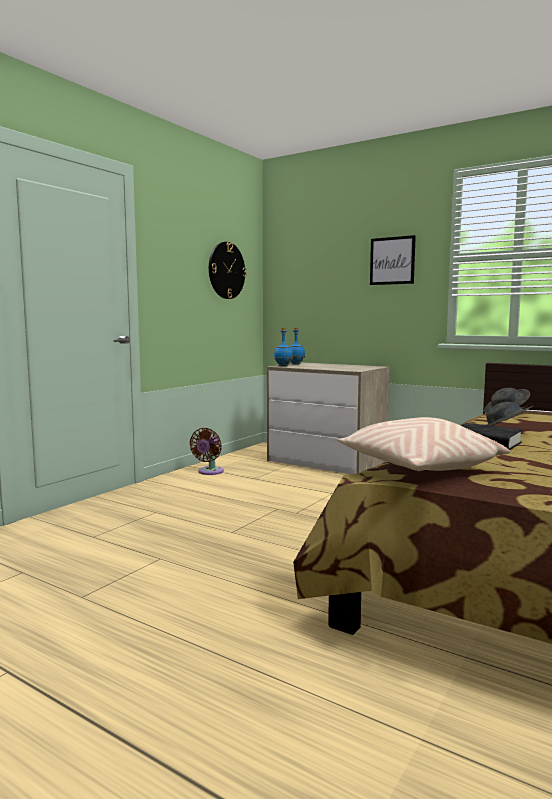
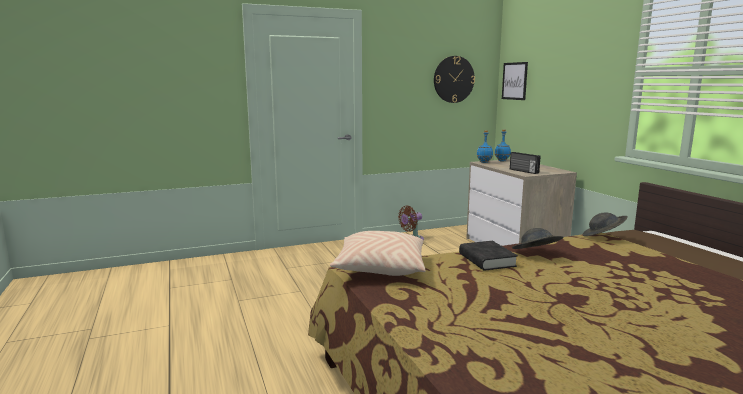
camera: 35 degrees right, 5 degrees up
picture [370,235,416,285] -> picture moved to [502,62,528,100]
none -> radio [510,152,541,174]

